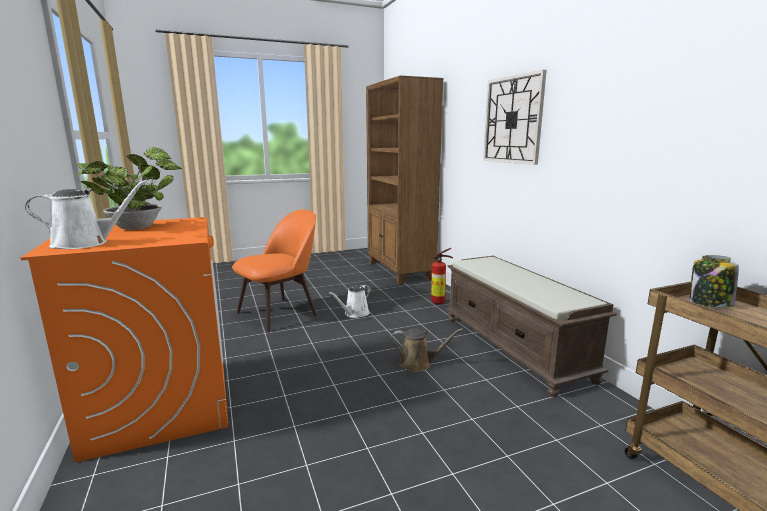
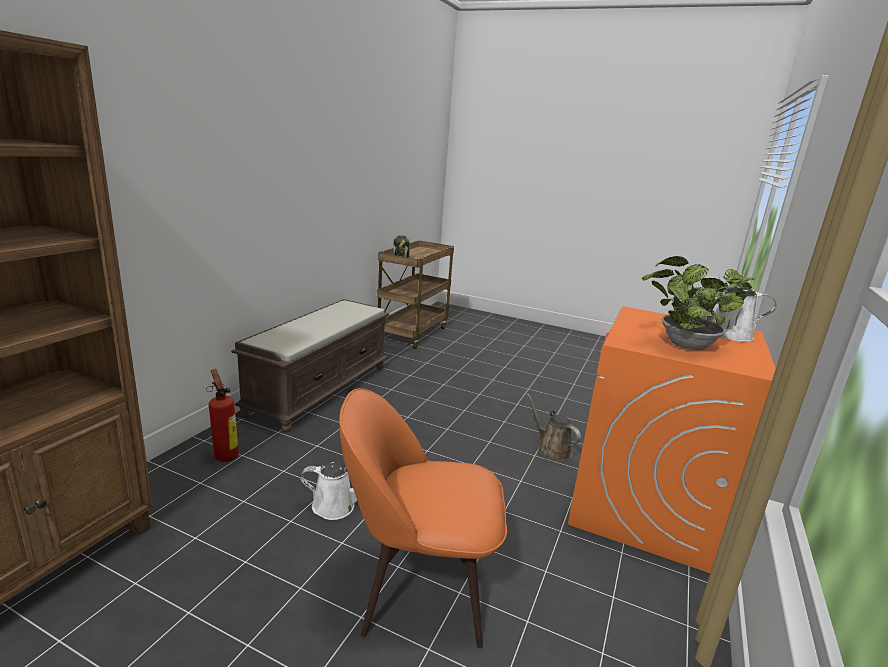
camera: 135 degrees left, 5 degrees up
brown watering can [390,328,463,372] -> brown watering can moved to [527,393,581,461]
wall clock [483,70,547,165] -> none

